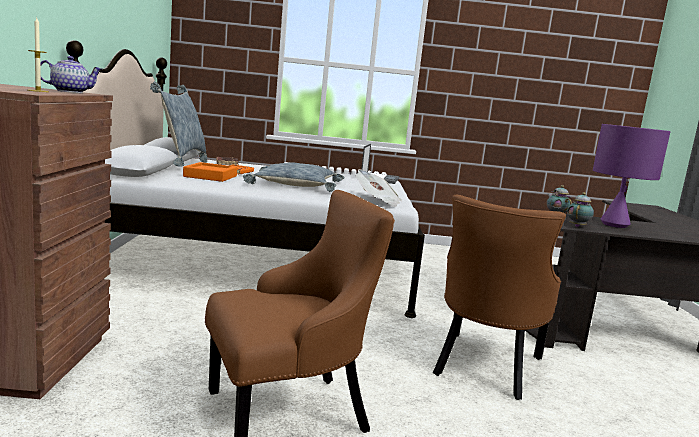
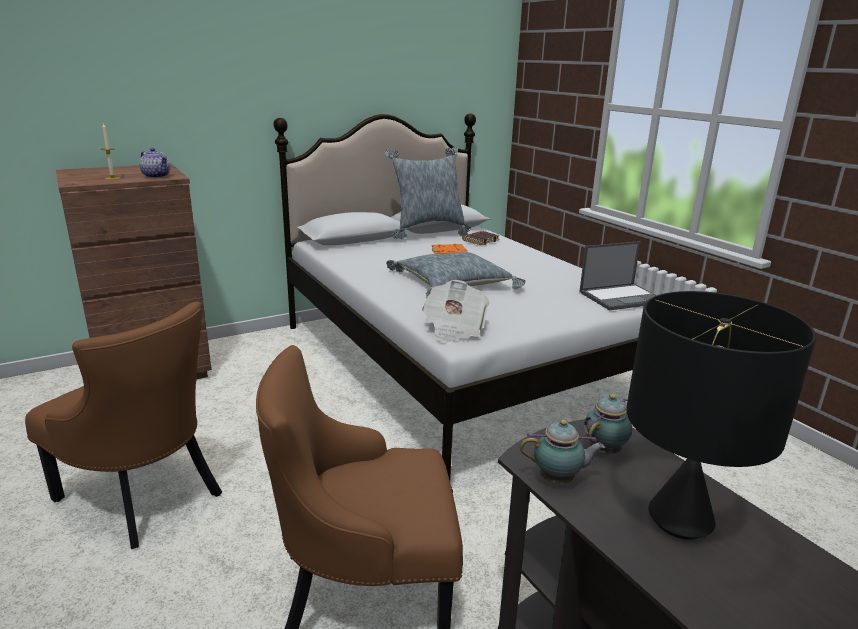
camera: 60 degrees right, 10 degrees up
orange tray [183,162,237,182] -> none
purple table lamp [593,124,671,228] -> black table lamp [626,291,816,540]

